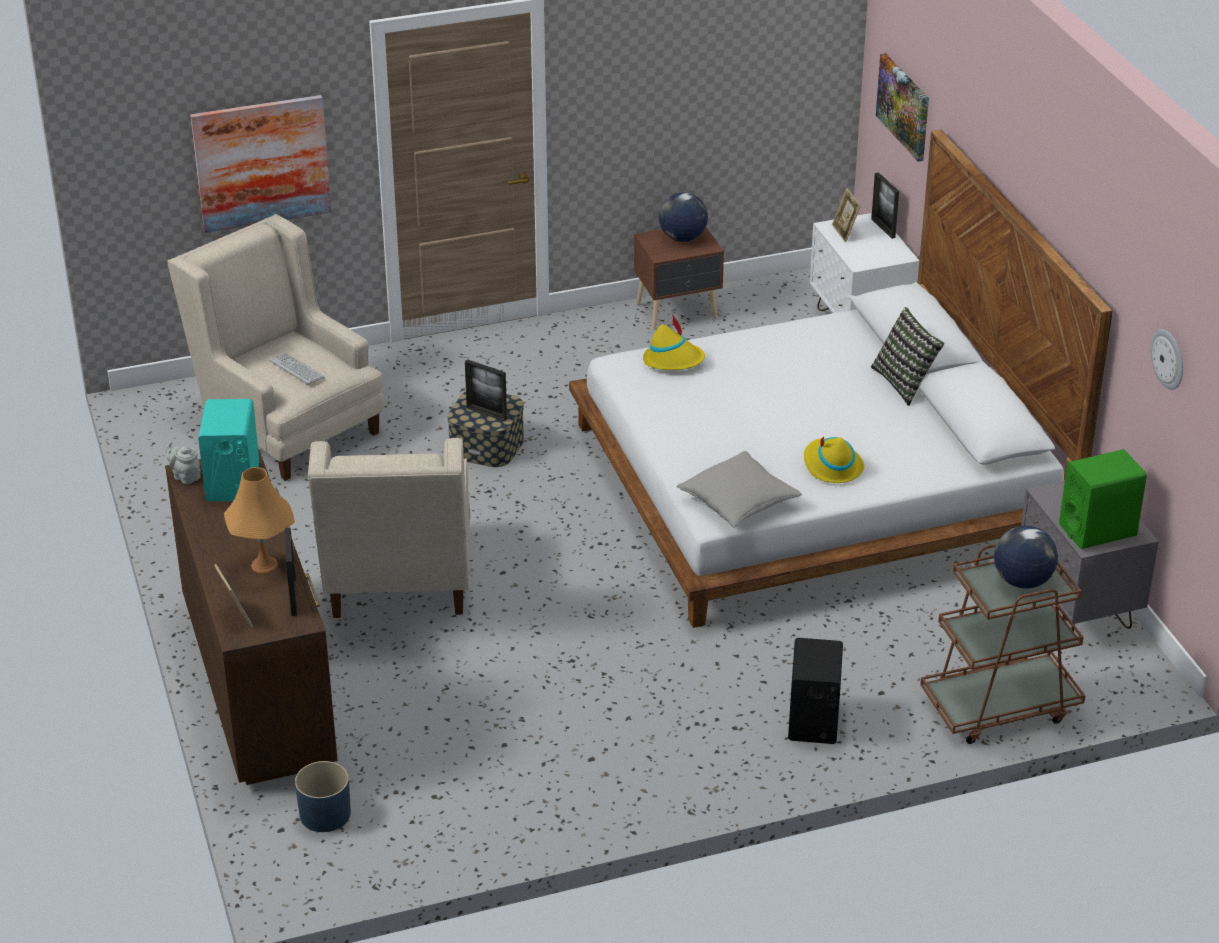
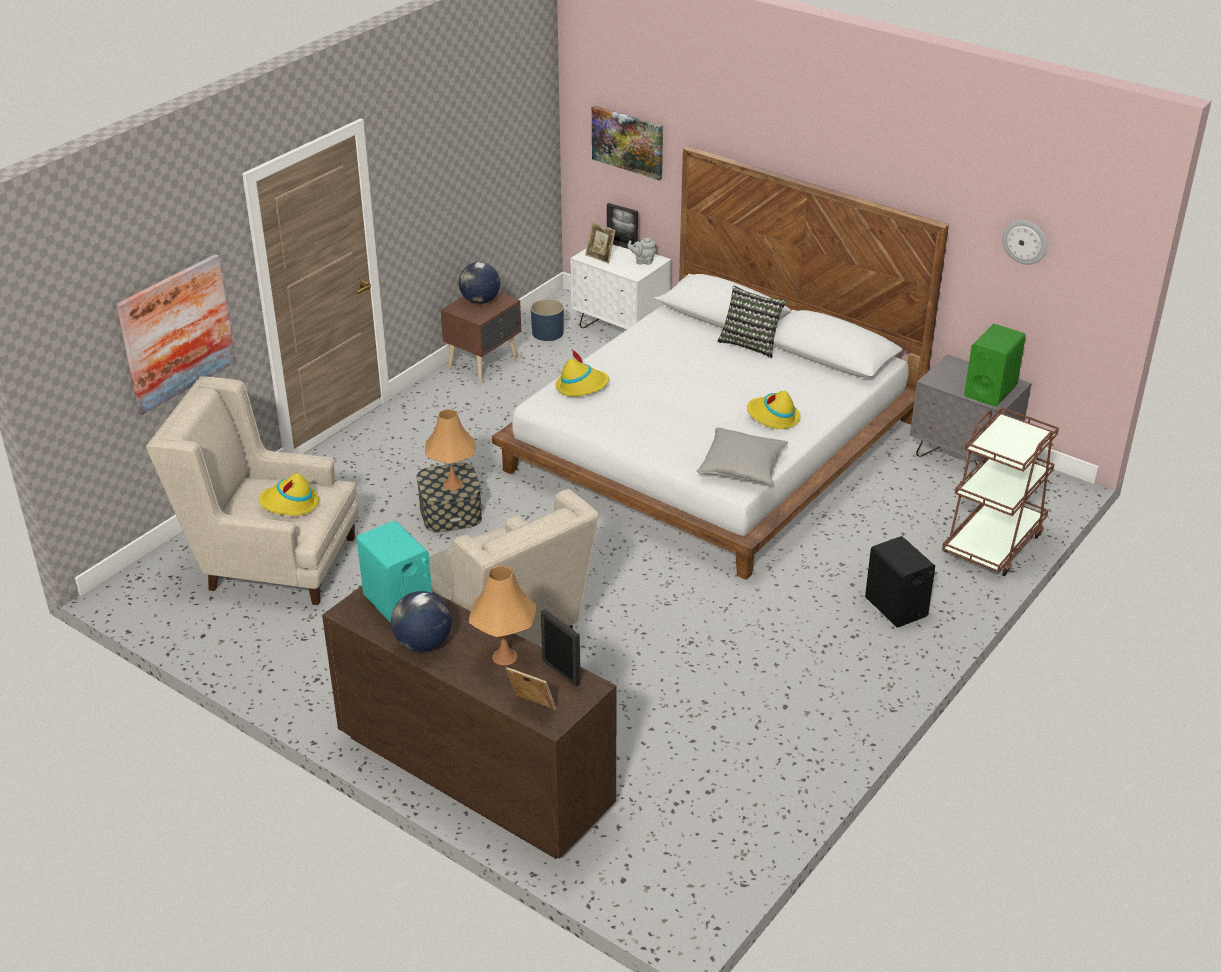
camera: 35 degrees left, 0 degrees up
grey teapot [165,441,201,485] -> grey teapot moved to [628,238,656,265]
keyboard [269,353,325,385] -> yellow hat [259,473,319,516]
blue planter [295,761,351,832] -> blue planter moved to [531,299,564,341]
picture frame [465,359,507,422] -> orange table lamp [425,409,475,490]
globe [994,526,1058,588] -> globe moved to [391,591,452,652]

